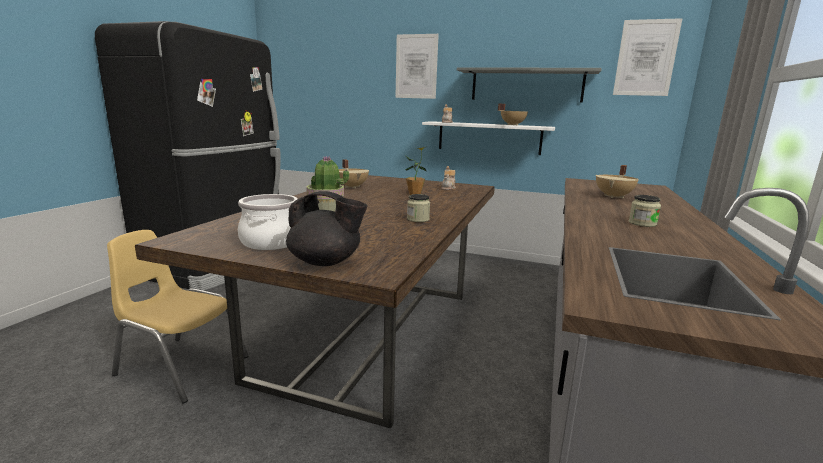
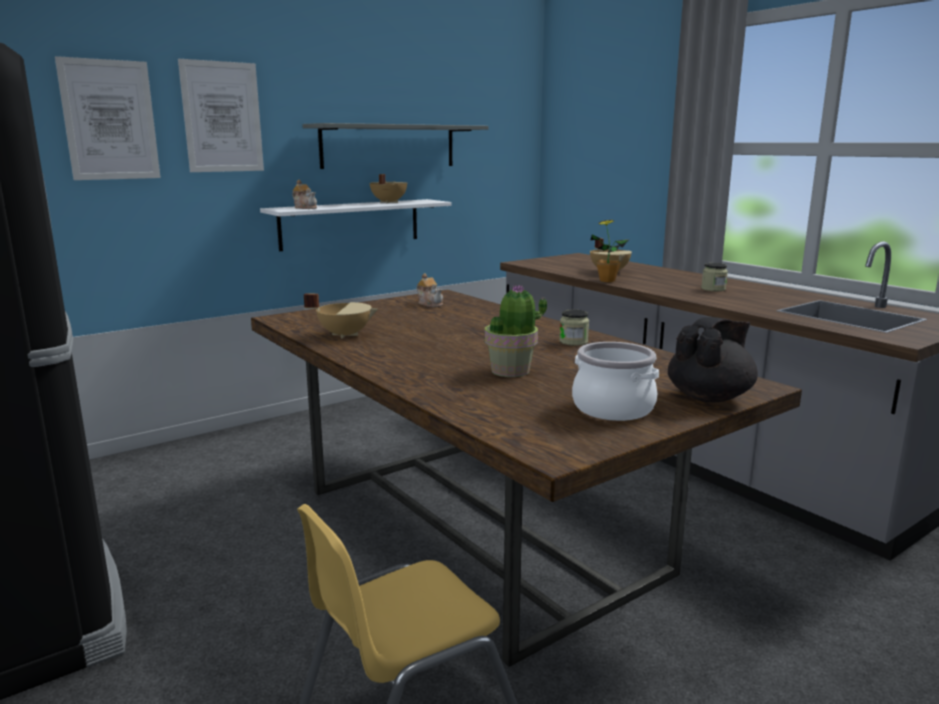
camera: 55 degrees left, 0 degrees up
potted plant [405,147,426,195] -> potted plant moved to [590,220,628,282]
picture [613,18,683,96] -> picture moved to [55,56,161,180]

